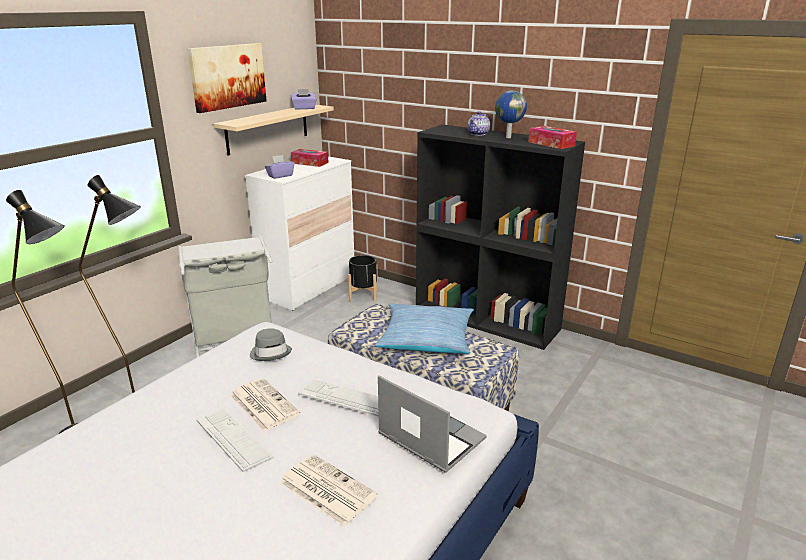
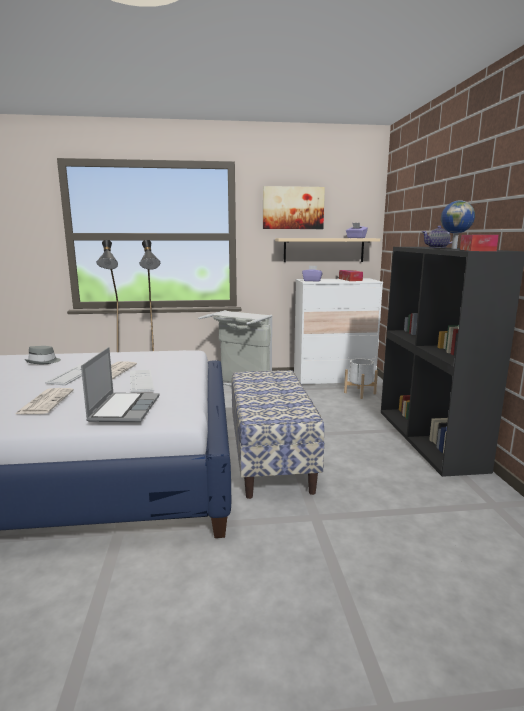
camera: 50 degrees right, 10 degrees down
grey hat [250,328,292,361] -> grey hat moved to [25,346,61,364]
black planter [348,255,378,302] -> white planter [344,359,378,399]
pillow [375,303,474,354] -> none

